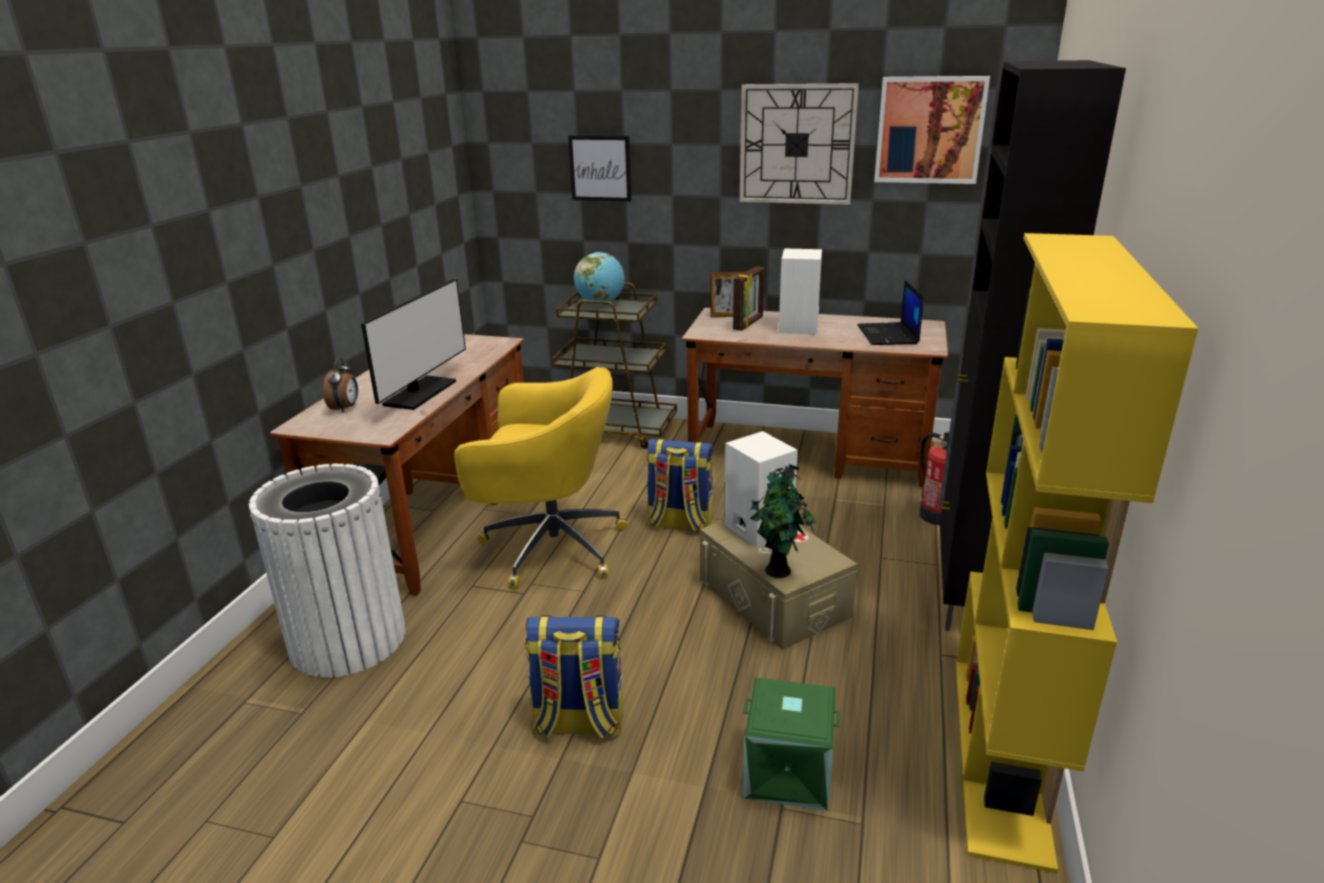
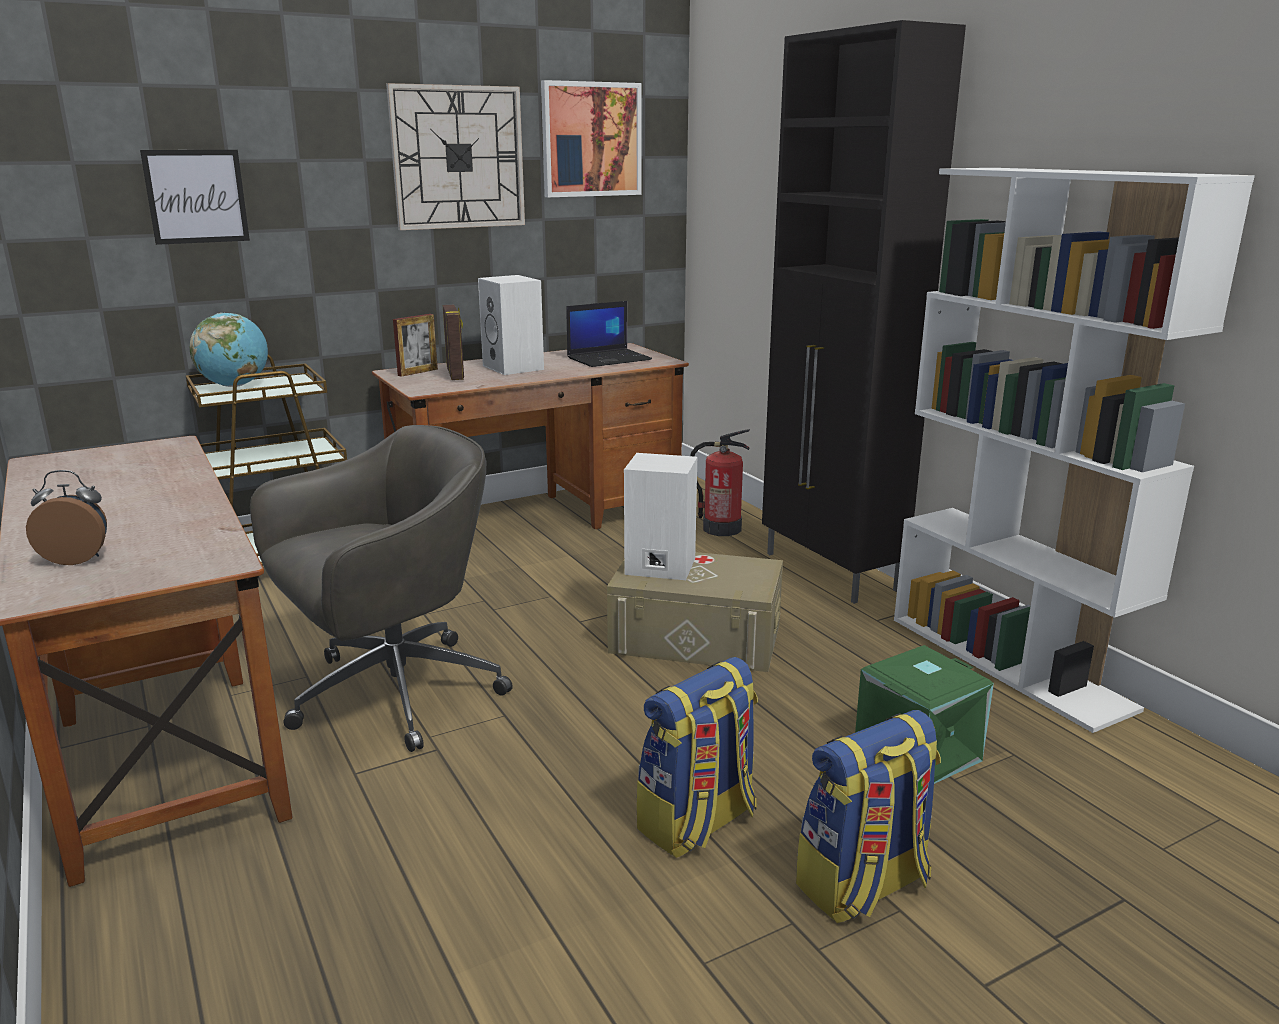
camera: 45 degrees left, 5 degrees down
white trash can [249,464,406,678] -> none
alarm clock [323,358,358,413] -> alarm clock turned 60 degrees counterclockwise [26,470,107,565]
monitor [361,278,466,410] -> none
yellow office chair [454,367,628,589] -> grey office chair [250,425,513,752]
backpack [646,439,713,531] -> backpack moved to [796,710,941,923]
potted plant [750,464,816,578] -> none
laptop [857,280,924,345] -> laptop turned 75 degrees counterclockwise [566,301,652,367]
yellow bookcase [956,233,1199,873] -> white bookcase [894,168,1255,733]

